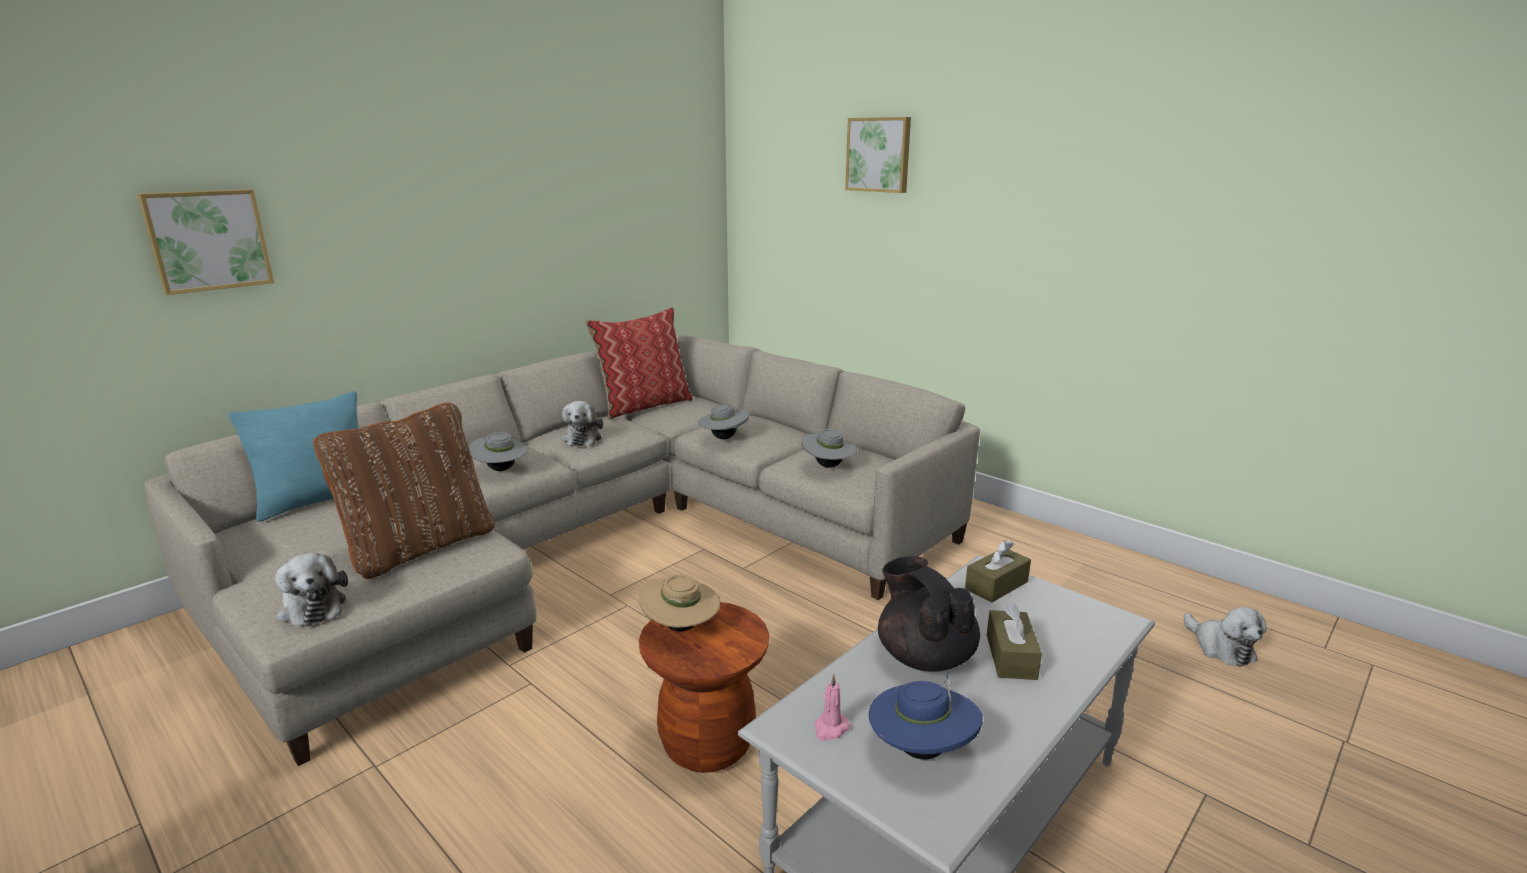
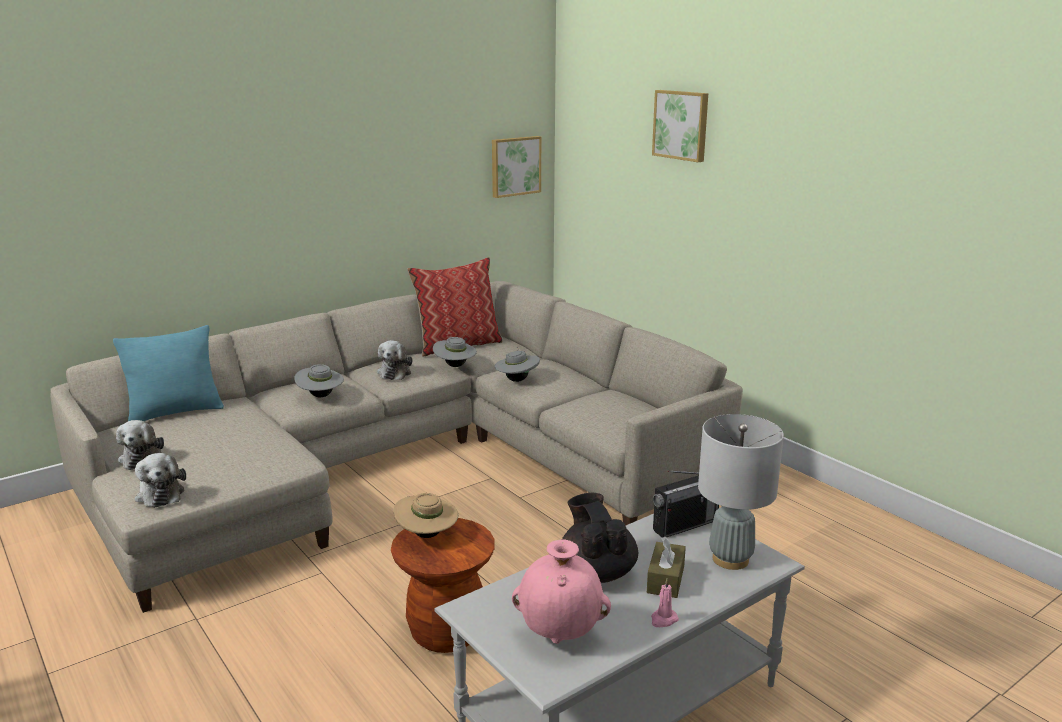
camera: 10 degrees right, 0 degrees up
picture [137,189,274,295] -> picture moved to [492,136,541,198]
brown pillow [313,402,495,579] -> none
grey hat [801,429,857,468] -> grey hat moved to [433,337,477,367]
pink candle [814,674,850,741] -> pink candle moved to [651,578,679,627]
blue hat [869,676,983,759] -> pink vase [512,540,611,644]
brown tissue box [965,540,1031,603] -> radio [653,471,719,538]
plush toy [1184,607,1267,667] -> plush toy moved to [116,420,164,470]
none -> grey table lamp [698,414,784,570]

